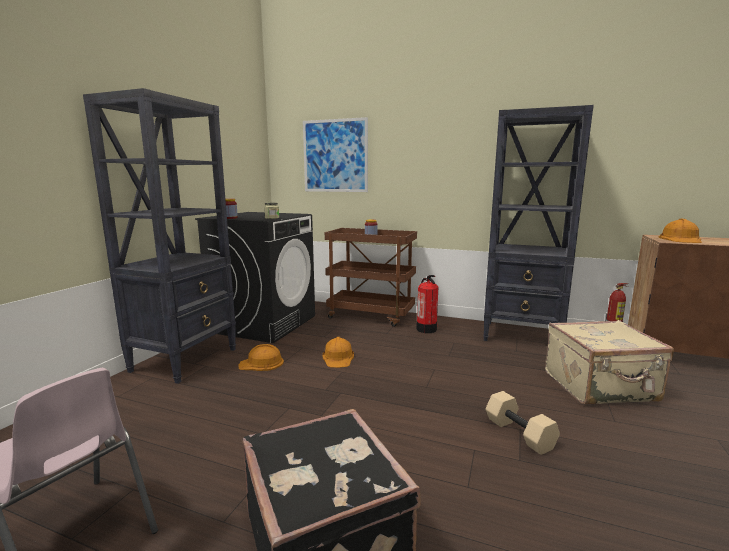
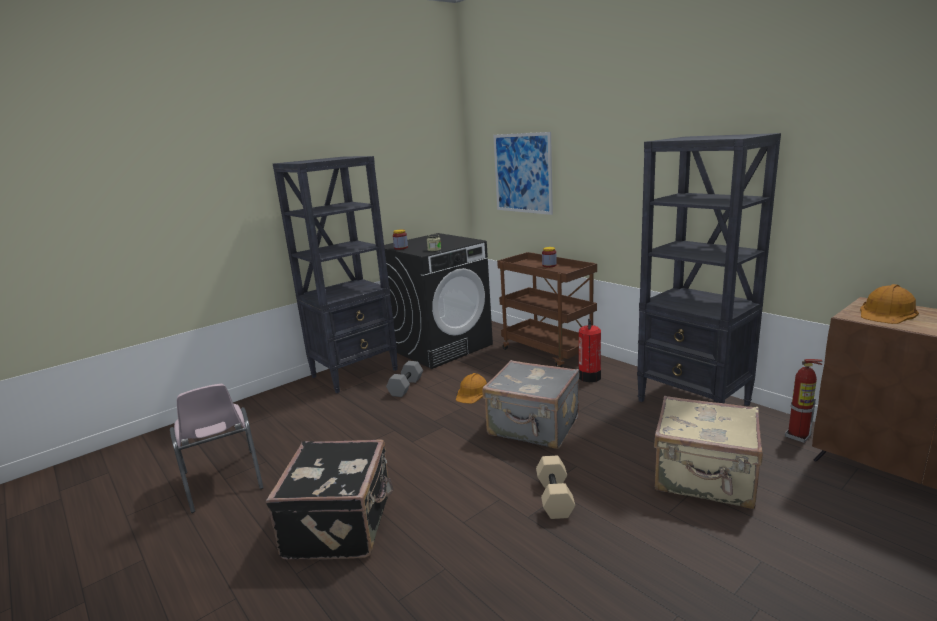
camera: 30 degrees right, 5 degrees up
orange hard hat [238,344,284,371] -> grey dumbbell [386,361,423,397]
none -> grey suitcase [483,360,580,449]

